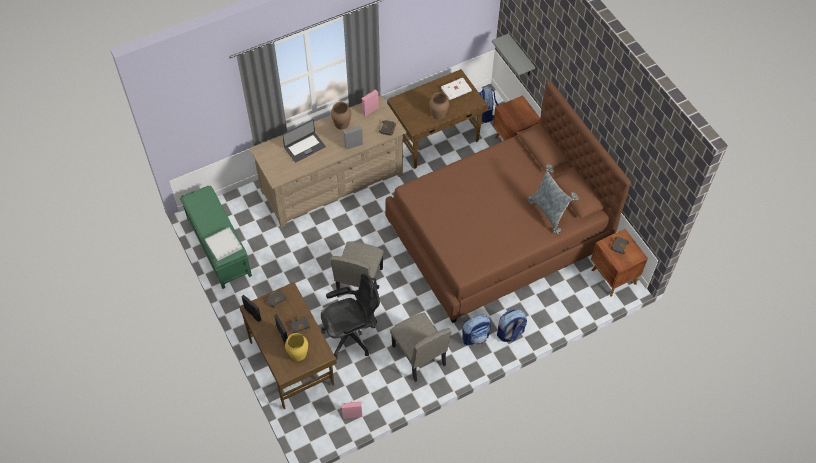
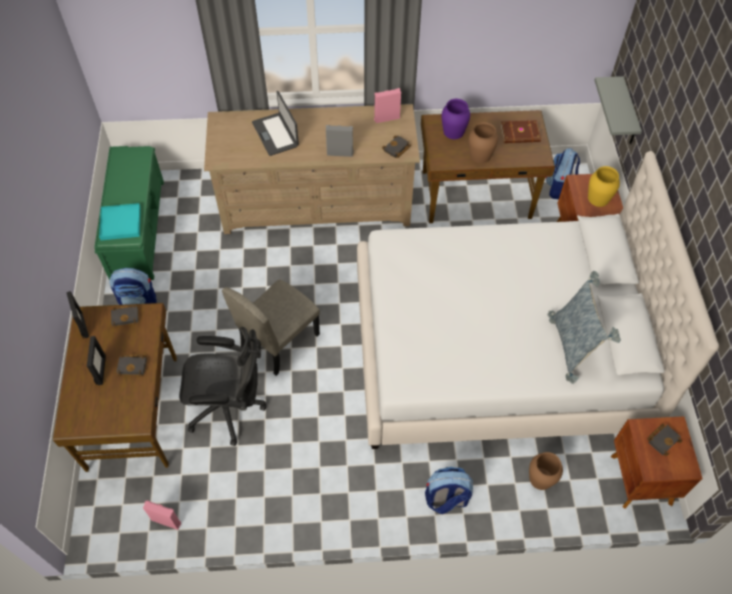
camera: 25 degrees right, 0 degrees up
white tray [205,227,242,261] -> turquoise tray [99,203,141,240]
laptop [282,119,326,163] -> laptop turned 75 degrees clockwise [252,91,299,156]
yellow vase [285,333,308,361] -> yellow vase moved to [588,166,620,207]
brown vase [331,102,351,129] -> brown vase moved to [529,452,563,490]
brown bed [385,81,631,323] -> white bed [357,151,719,449]
beige chair [390,312,452,382] -> none
white book [441,78,472,100] -> brown book [500,120,541,143]
backpack [462,315,491,346] -> backpack moved to [109,268,157,305]
none -> purple vase [442,99,470,139]

